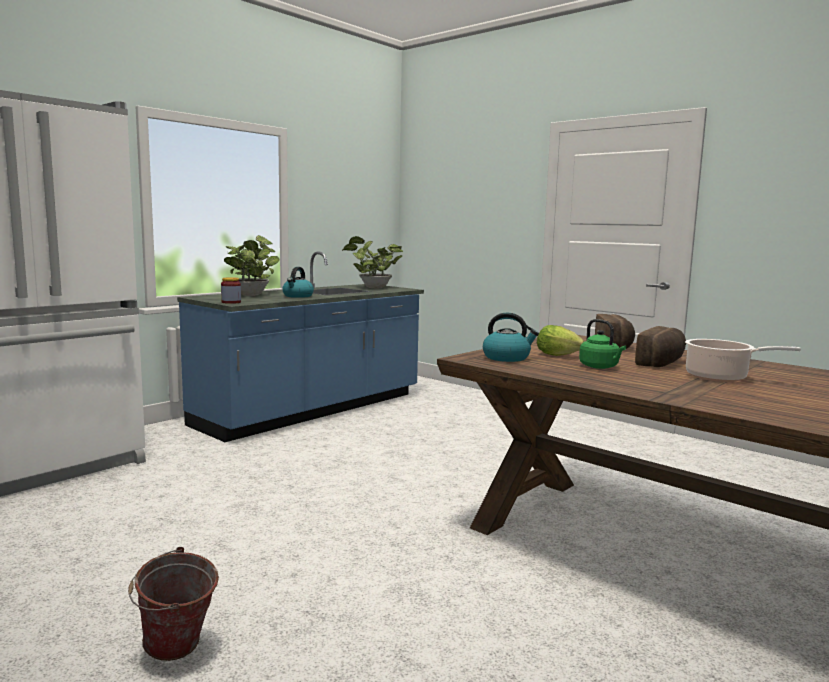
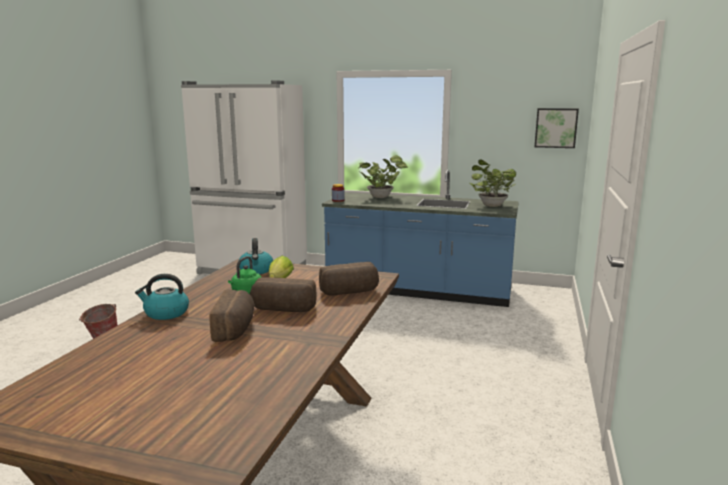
camera: 65 degrees right, 5 degrees up
kettle [282,267,314,298] -> kettle moved to [135,274,189,320]
cooking pot [685,339,801,382] -> bread [209,290,255,342]
none -> picture [535,108,579,148]

